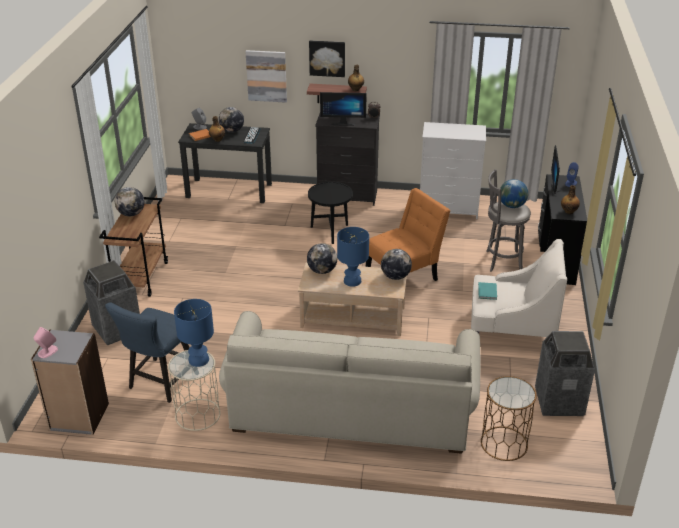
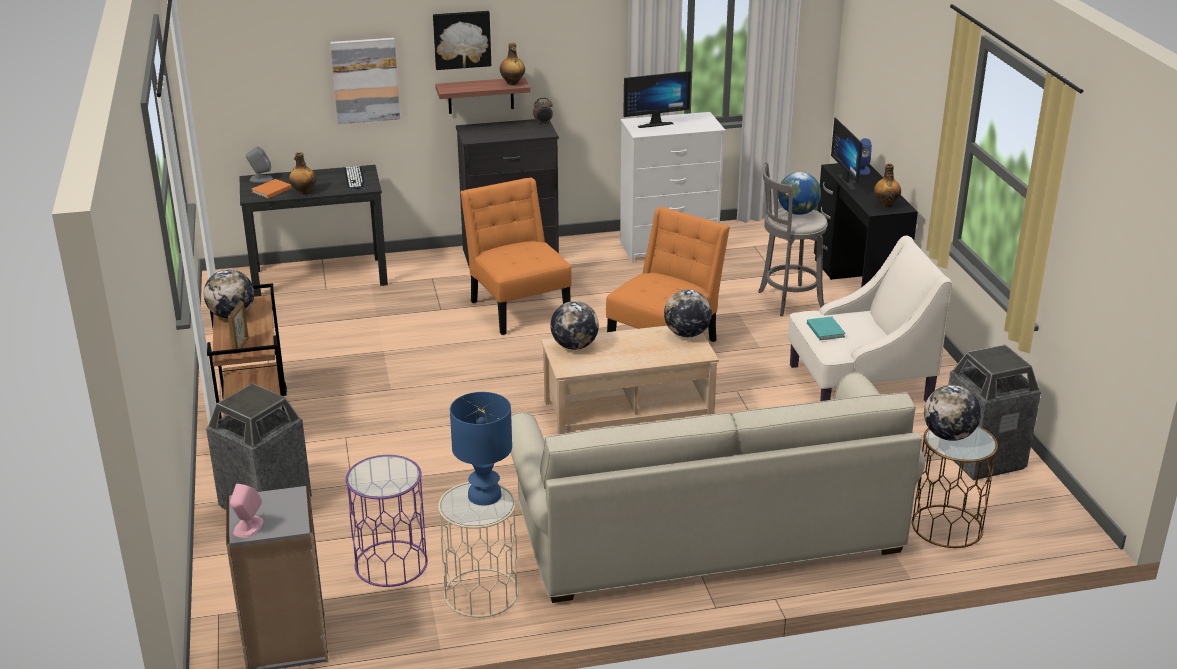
camera: 20 degrees left, 5 degrees down
blue chair [105,302,190,403] -> purple side table [346,455,428,587]
globe [219,107,244,133] -> globe moved to [924,385,981,441]
black side table [308,182,353,244] -> orange chair [460,177,572,335]
monitor [320,92,367,126] -> monitor moved to [623,71,691,128]
blue table lamp [337,227,369,287] -> none
none -> picture frame [228,302,249,354]

